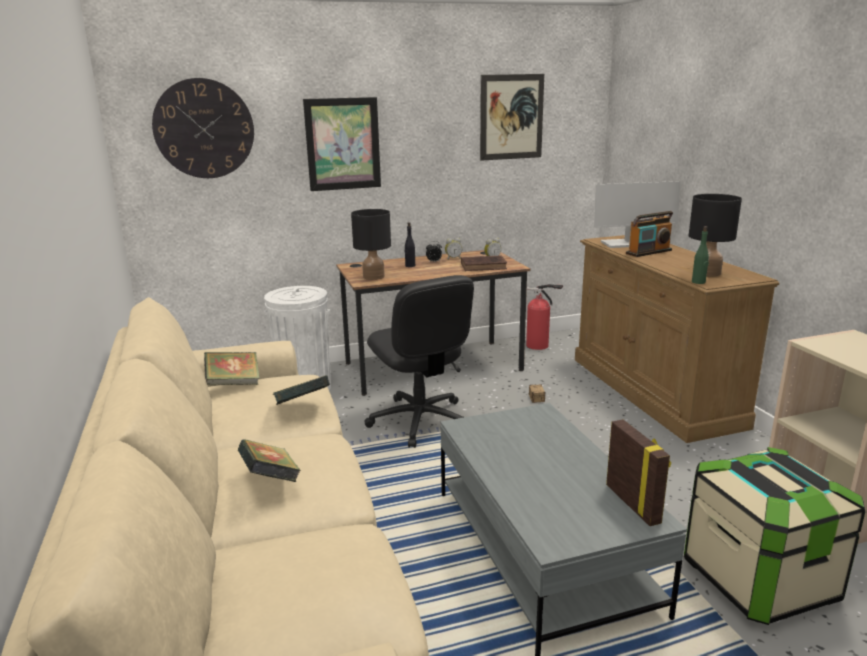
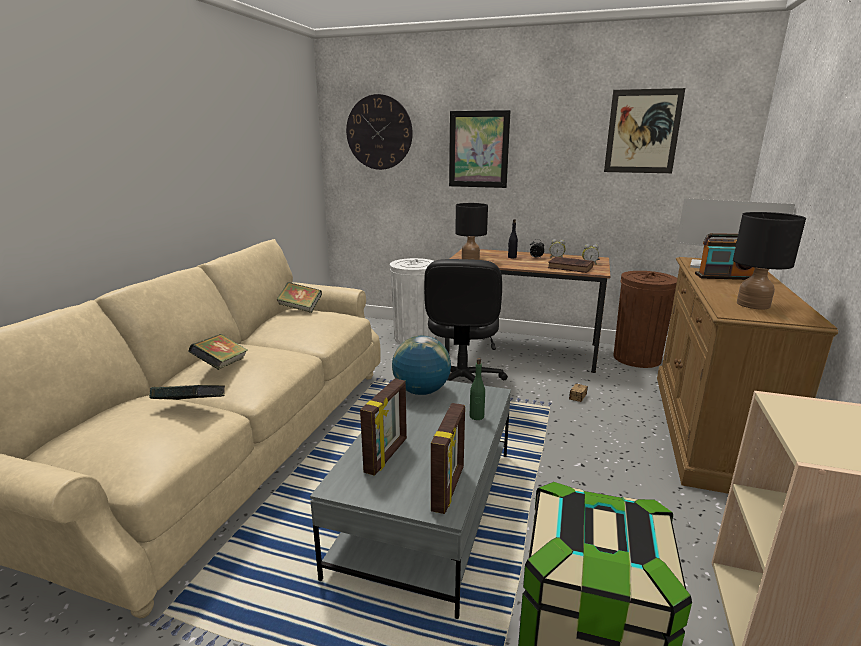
camera: 35 degrees right, 0 degrees up
book [273,375,330,405] -> book moved to [149,385,225,400]
fire extinguisher [526,284,563,350] -> brown trash can [613,271,677,368]
green bottle [692,226,709,284] -> green bottle moved to [470,358,485,420]
none -> picture frame [360,379,407,476]
none -> globe [392,336,451,395]

